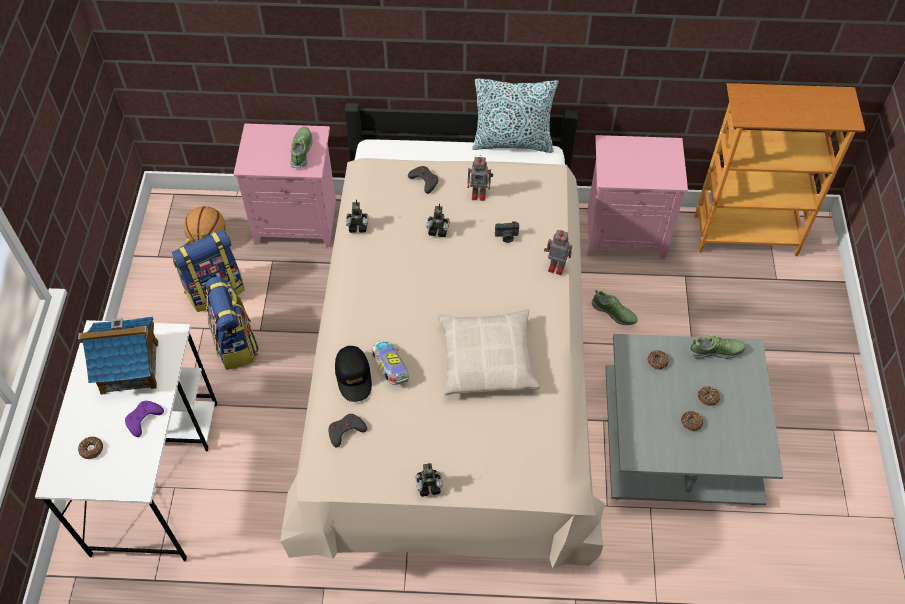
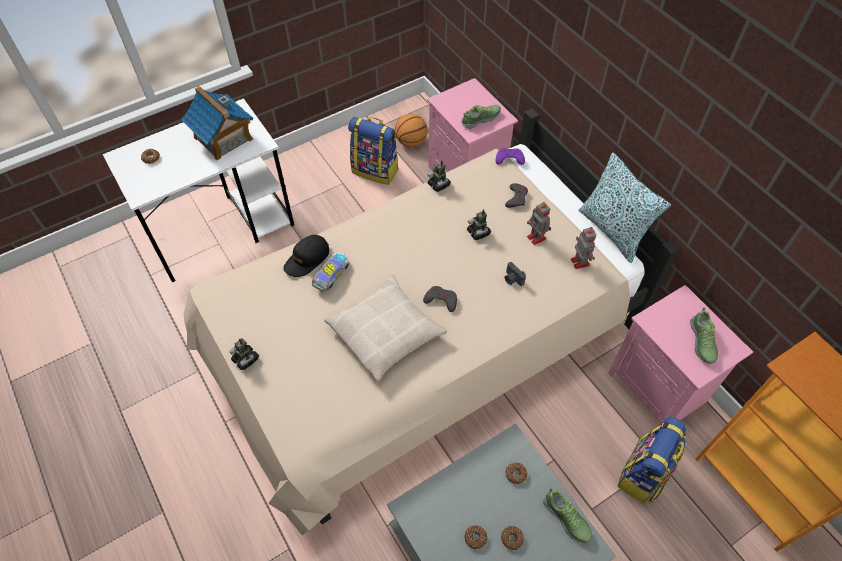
camera: 55 degrees right, 0 degrees up
purple game controller [125,401,164,437] -> purple game controller moved to [496,148,525,165]
backpack [205,276,259,370] -> backpack moved to [618,416,686,504]
grey game controller [328,414,367,448] -> grey game controller moved to [423,286,457,312]
toy robot [544,230,572,275] -> toy robot moved to [571,227,596,269]
shoe [592,290,637,325] -> shoe moved to [690,307,718,364]

